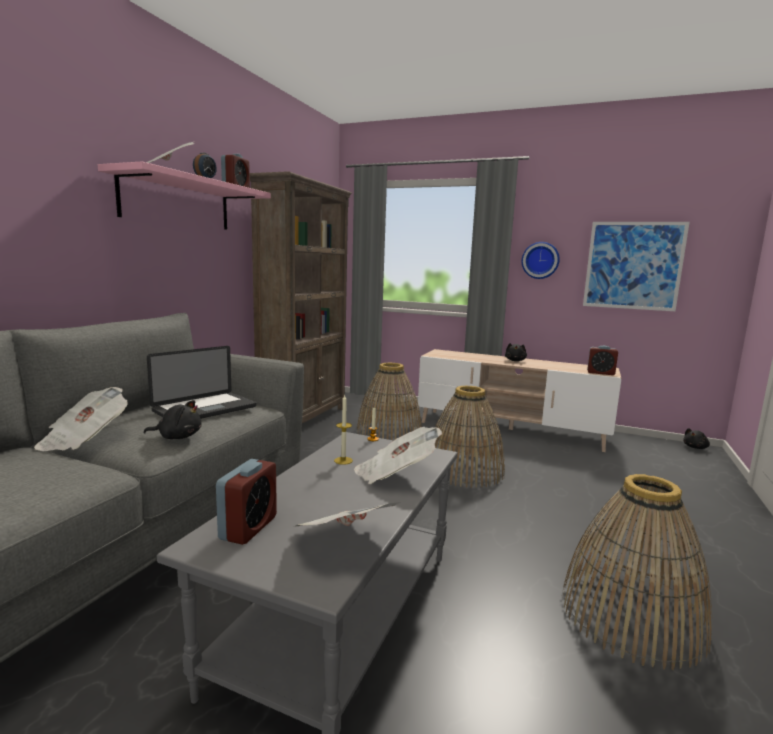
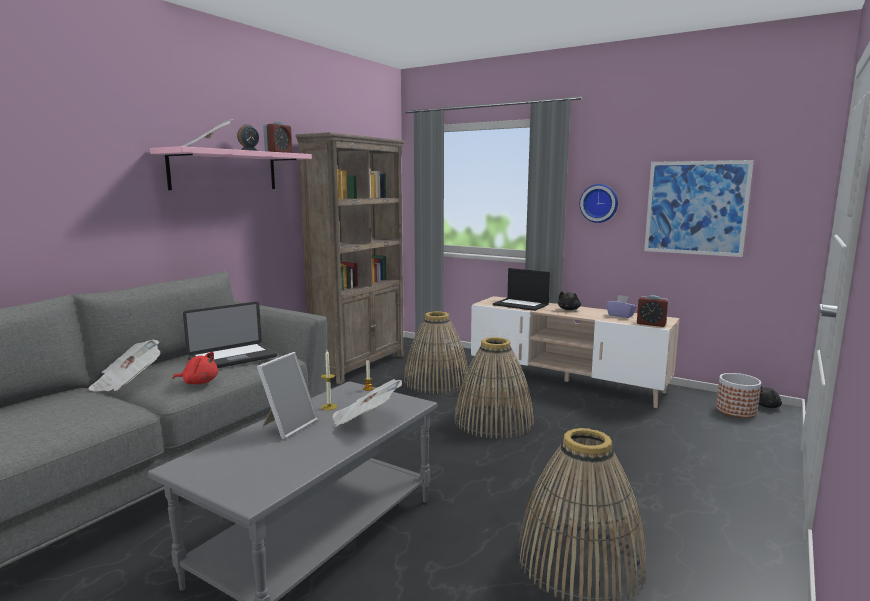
camera: 10 degrees right, 0 degrees up
black plush toy [144,400,202,439] -> red plush toy [173,352,218,384]
alarm clock [216,459,277,545] -> none
newspaper [294,502,401,527] -> none
none -> picture frame [257,352,318,439]
none -> laptop [493,268,550,311]
none -> purple tissue box [606,295,637,318]
none -> planter [716,373,761,418]

